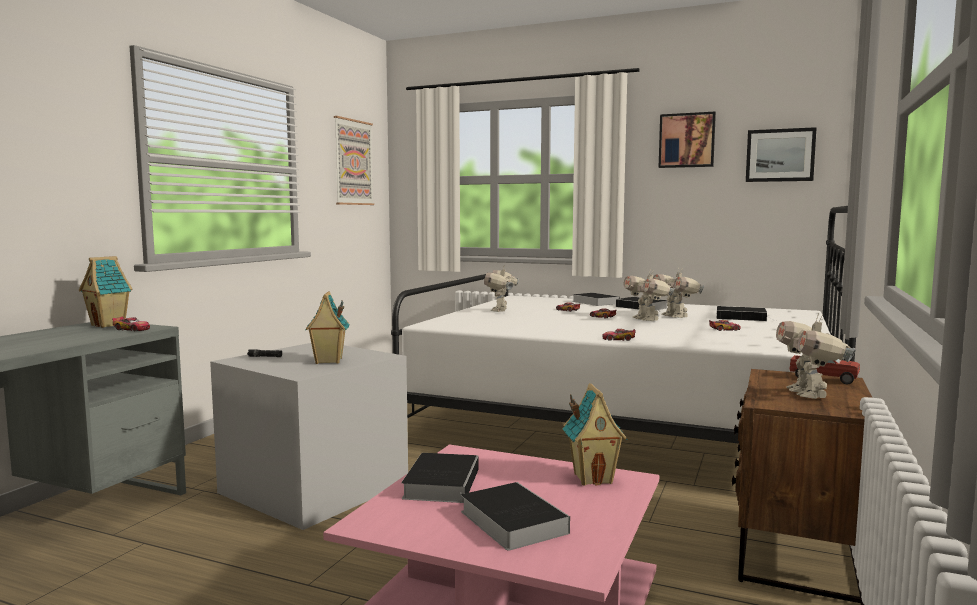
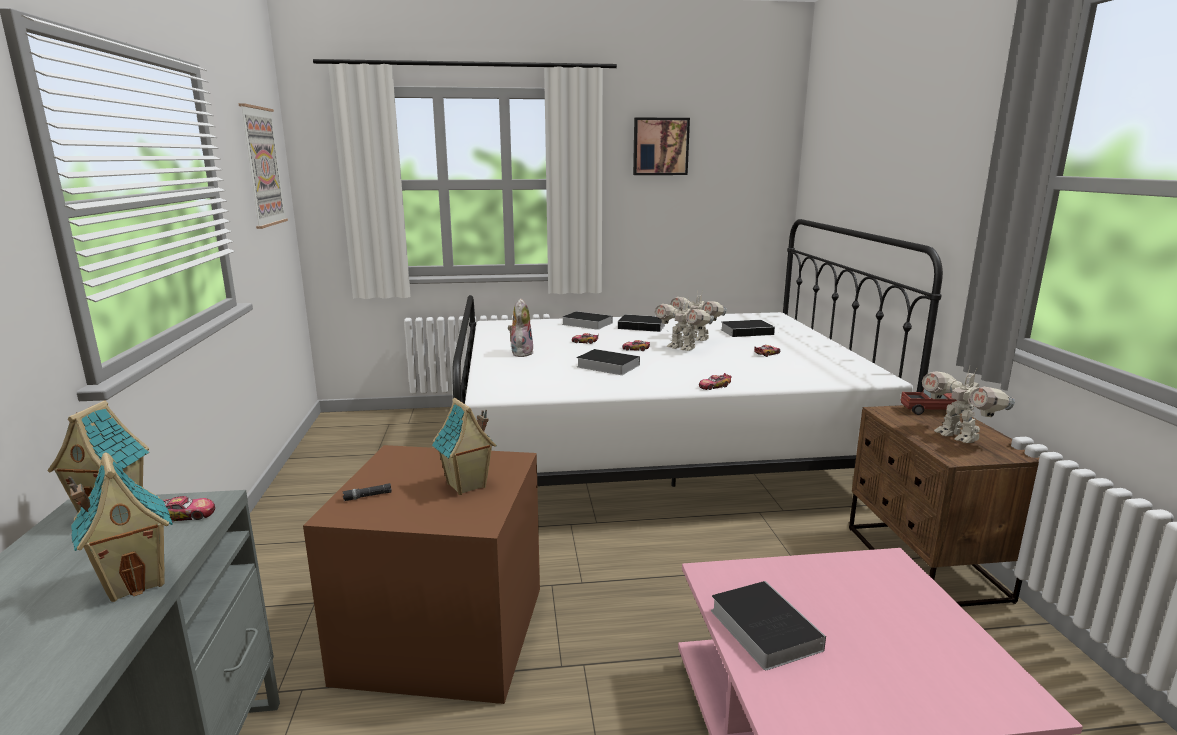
camera: 30 degrees left, 10 degrees up
grey storage box [210,343,408,530] -> brown storage box [303,445,540,704]
book [461,482,570,551] -> book moved to [576,349,640,375]
toy robot [484,265,519,312] -> plush toy [508,299,533,357]
toy house [563,383,627,486] -> toy house moved to [68,453,173,602]
picture [746,127,817,182] -> none

